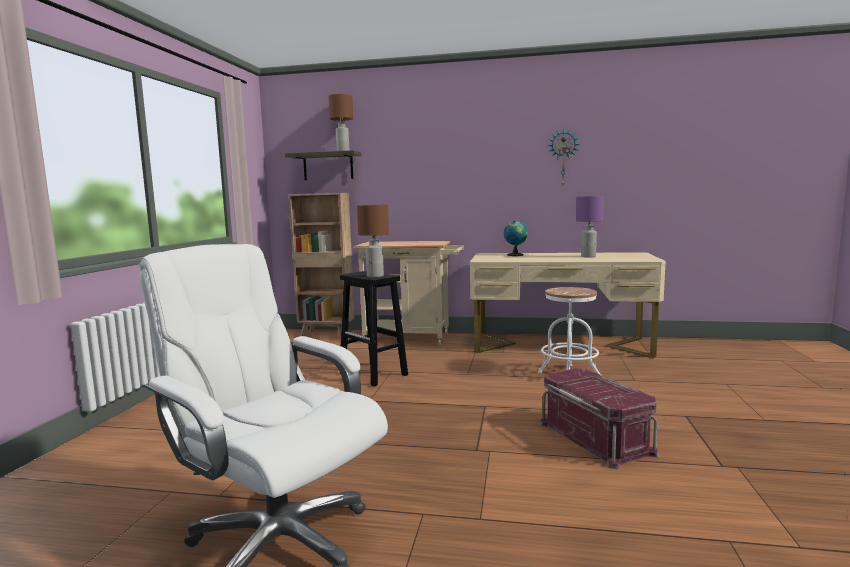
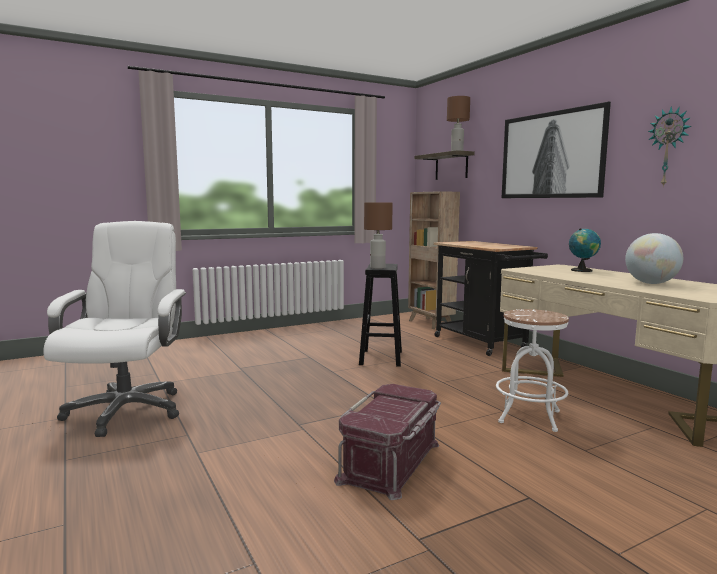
camera: 50 degrees right, 0 degrees up
beige cart [353,241,464,346] -> black cart [433,241,548,356]
purple table lamp [576,196,604,258] -> globe [625,233,683,284]
none -> picture [502,102,611,198]

